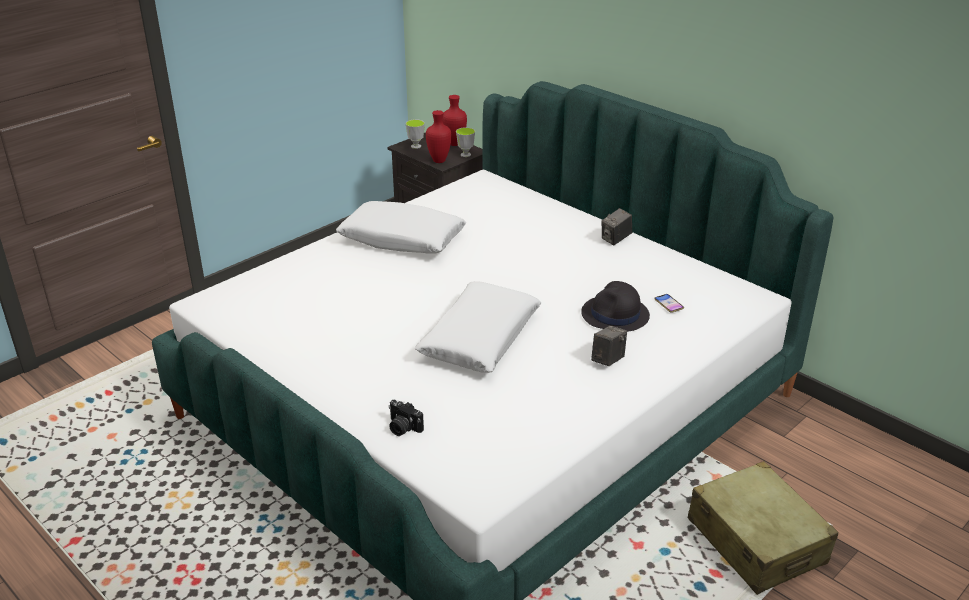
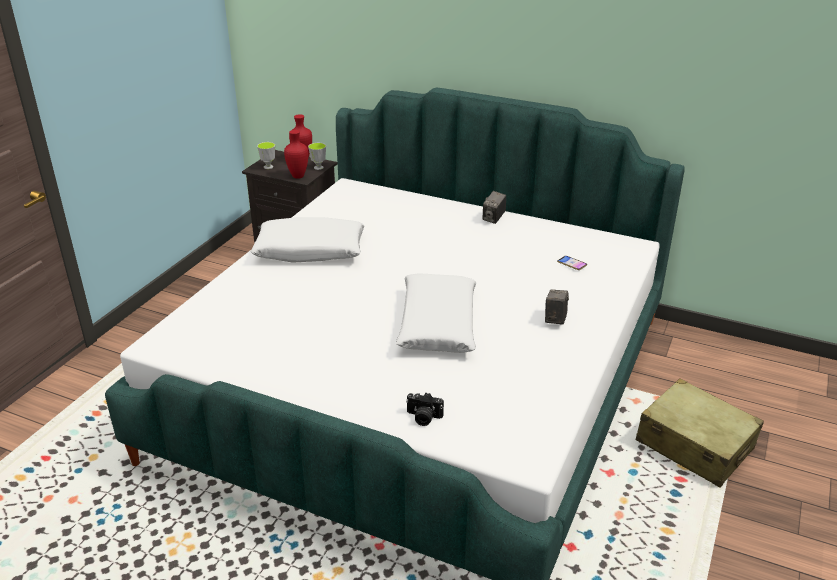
camera: 20 degrees left, 0 degrees up
black hat [581,281,650,332] -> none

